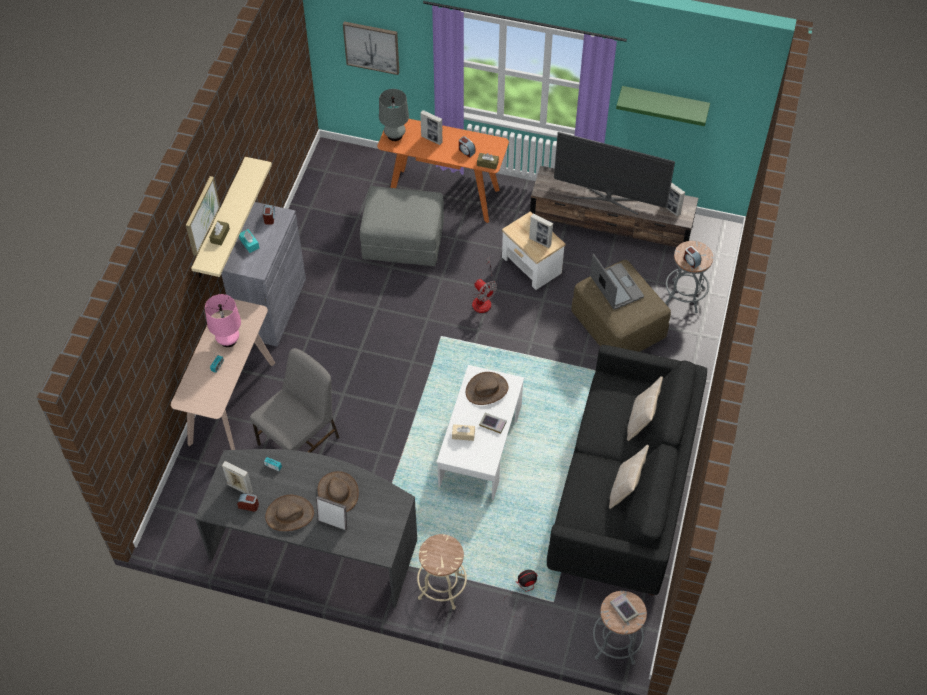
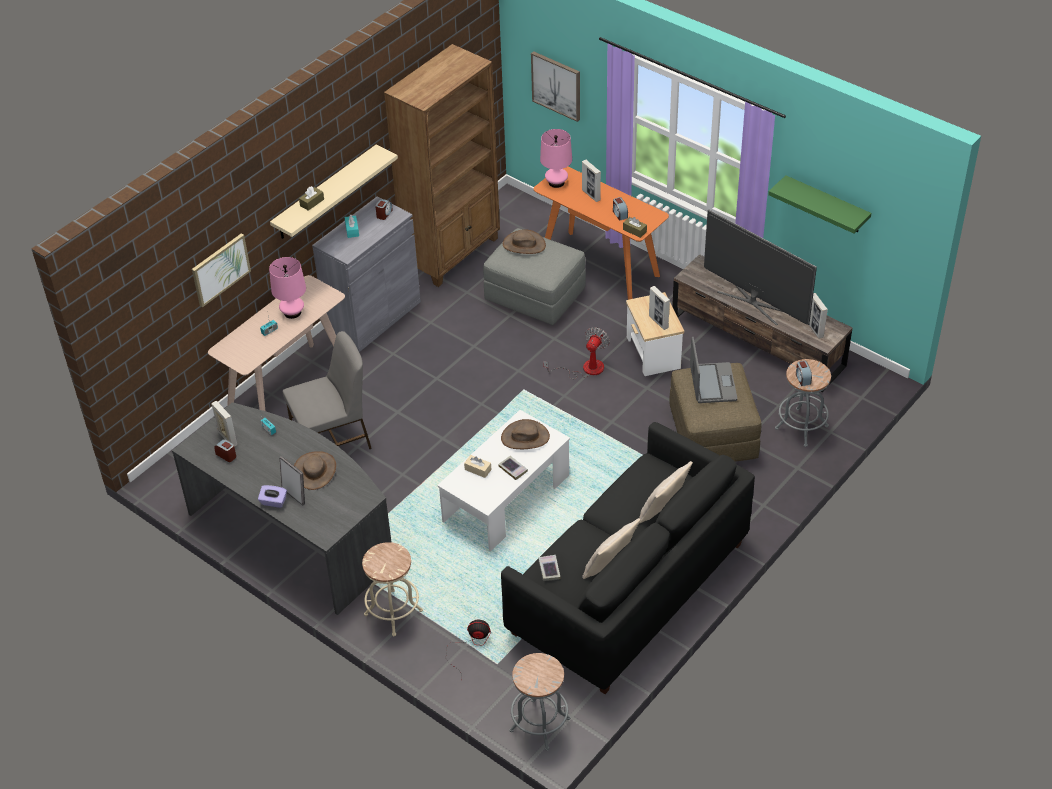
camera: 25 degrees right, 10 degrees down
picture [186,176,220,256] -> picture moved to [192,233,251,307]
brown hat [265,495,314,531] -> brown hat moved to [503,230,546,254]
grey table lamp [379,89,409,141] -> pink table lamp [540,129,572,188]
fan [472,257,497,313] -> fan turned 135 degrees counterclockwise [543,327,610,379]
book [610,593,639,623] -> book moved to [538,555,560,581]
none -> purple tissue box [258,485,287,508]
none -> brown bookcase [384,44,500,287]

